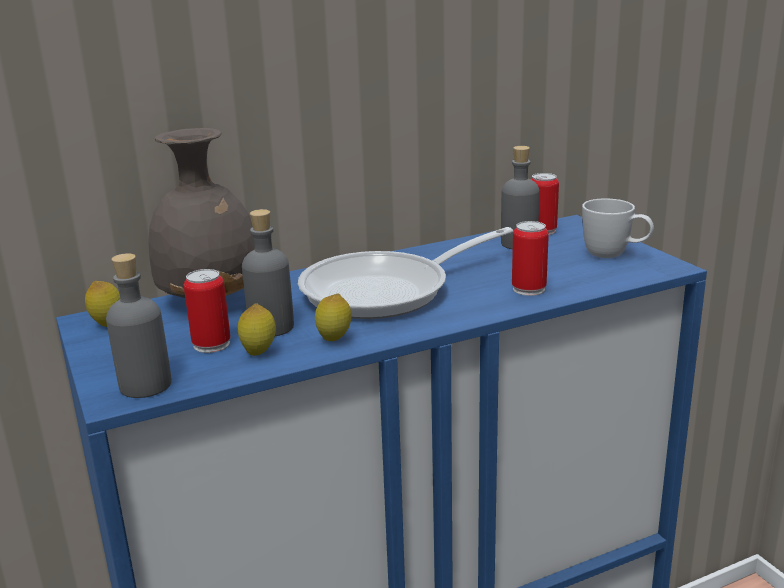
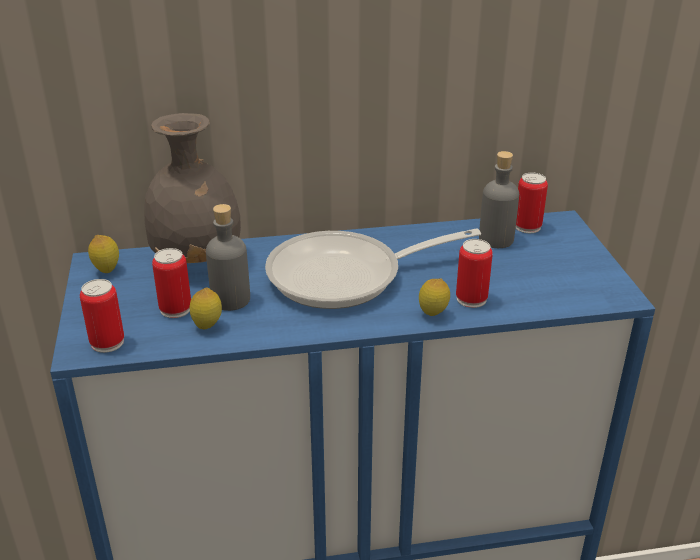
camera: 15 degrees right, 10 degrees up
grey bottle [106,253,172,398] -> can [80,279,124,353]
lemon [315,293,351,341] -> lemon moved to [419,279,450,316]
white mug [582,199,654,258] -> none

